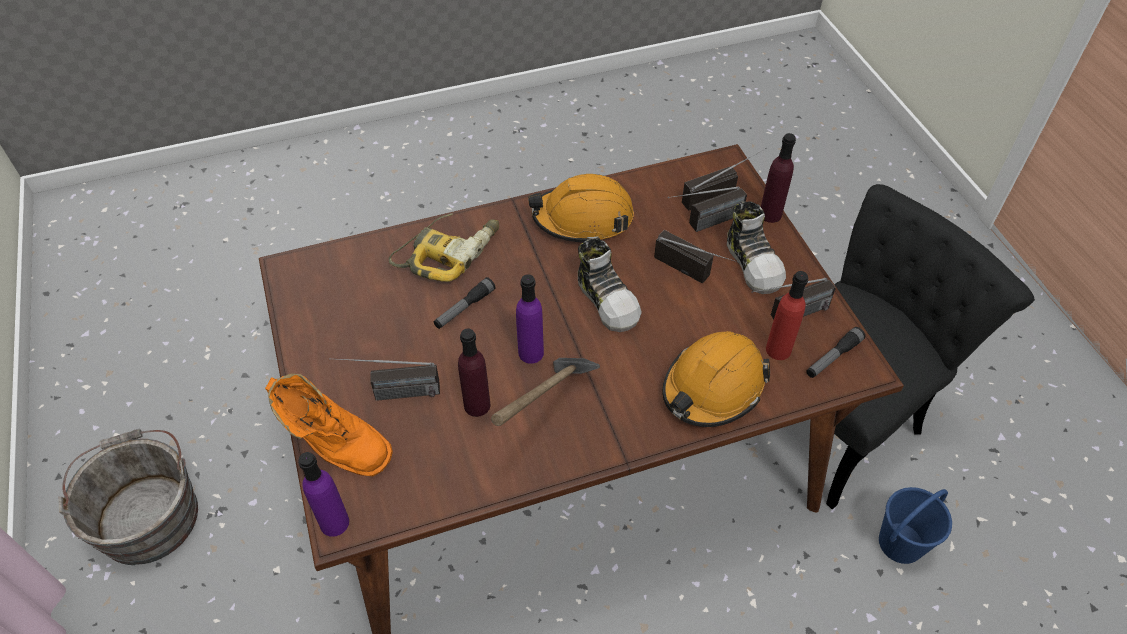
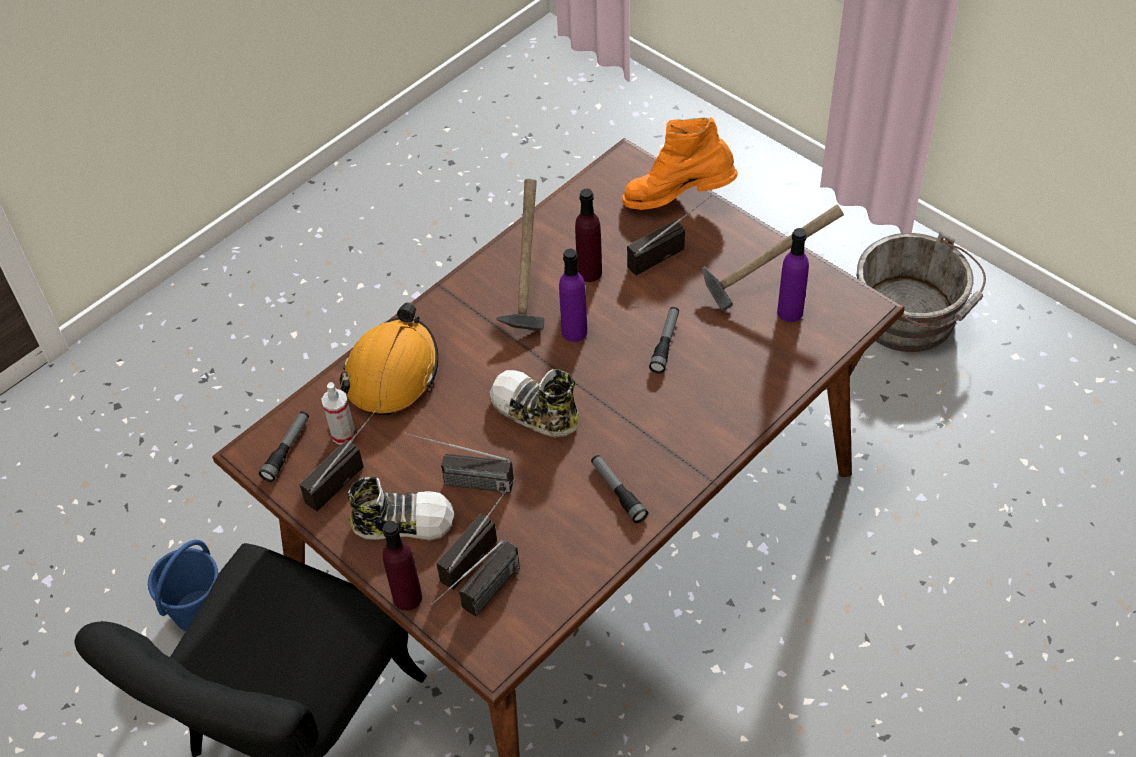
camera: 155 degrees right, 0 degrees up
purple bottle [298,452,349,537] -> purple bottle moved to [777,228,809,322]
power drill [389,213,499,282] -> none
orange hard hat [528,174,634,242] -> flashlight [591,455,648,523]
shoe [727,202,786,294] -> shoe turned 135 degrees clockwise [348,477,454,540]
red bottle [766,271,808,360] -> spray bottle [321,382,356,445]
none -> hammer [702,205,844,310]

